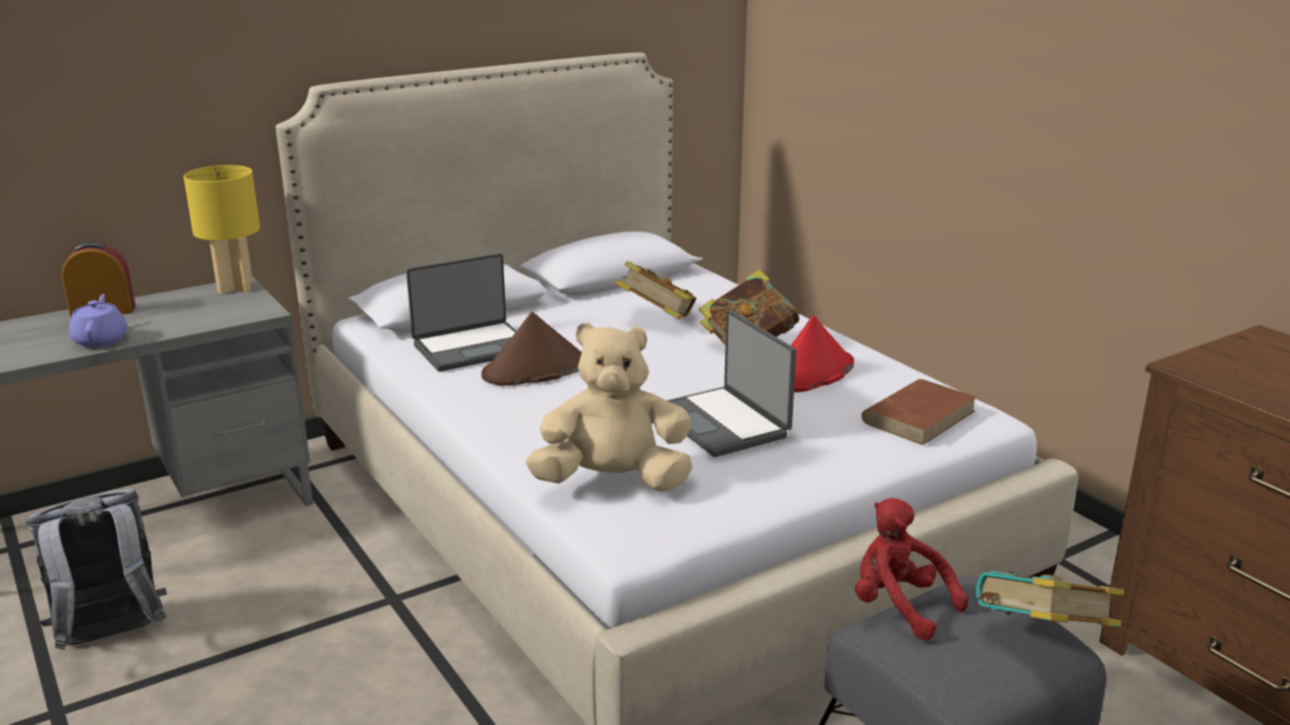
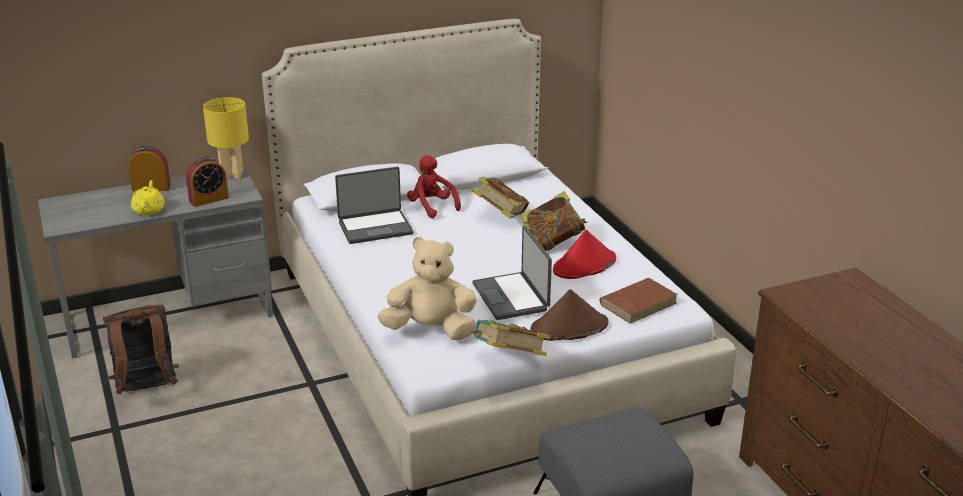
camera: 10 degrees right, 5 degrees up
grey backpack [25,489,167,650] -> brown backpack [103,304,179,394]
purple teapot [69,294,128,347] -> yellow teapot [131,180,165,215]
brown hat [481,312,582,386] -> brown hat moved to [530,289,608,341]
red plush toy [855,498,968,641] -> red plush toy moved to [407,155,461,219]
book [976,571,1124,627] -> book moved to [471,320,551,356]
none -> alarm clock [186,157,229,207]

